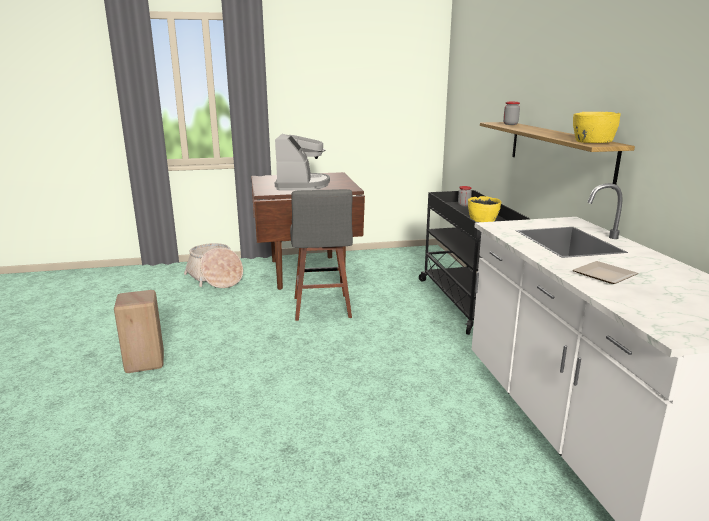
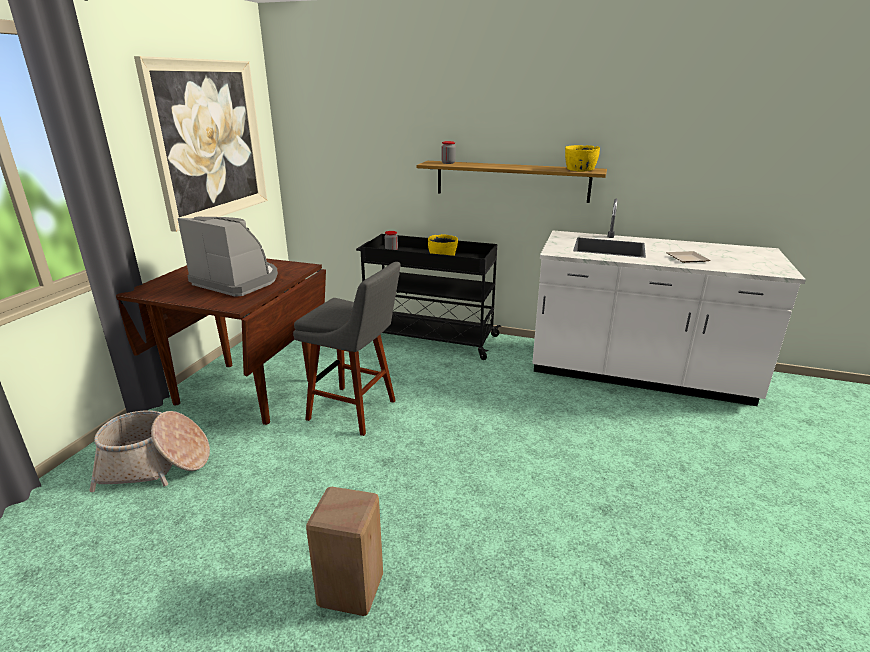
camera: 60 degrees left, 5 degrees up
none -> picture [134,56,267,232]

